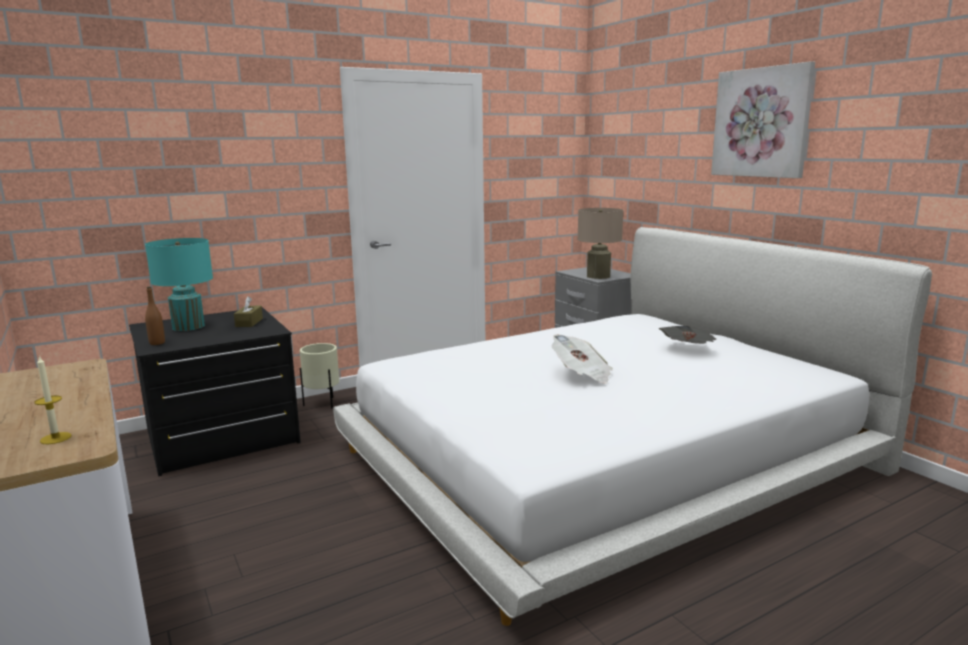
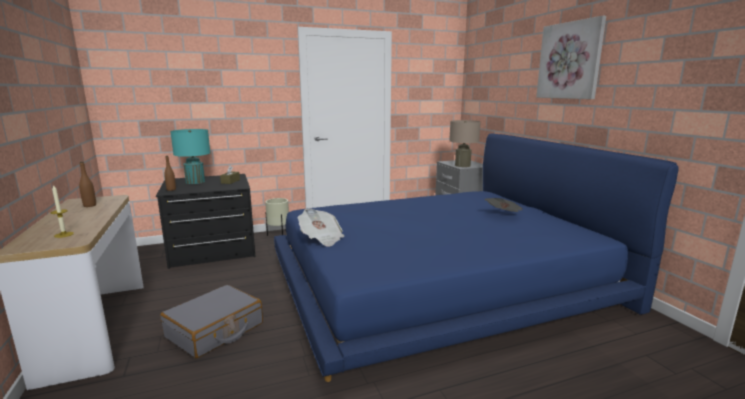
camera: 10 degrees right, 0 degrees up
white bed [333,227,932,626] -> blue bed [274,133,679,382]
newspaper [551,334,613,384] -> newspaper moved to [298,208,344,247]
none -> brown bottle [79,162,96,207]
none -> grey suitcase [160,285,263,358]

